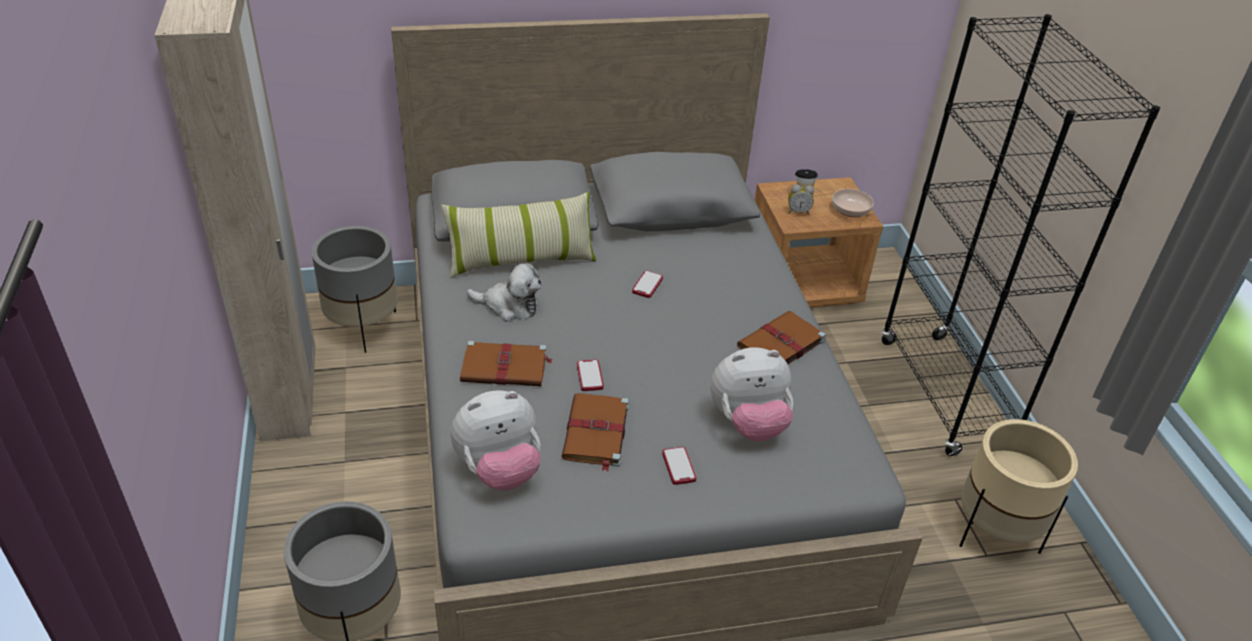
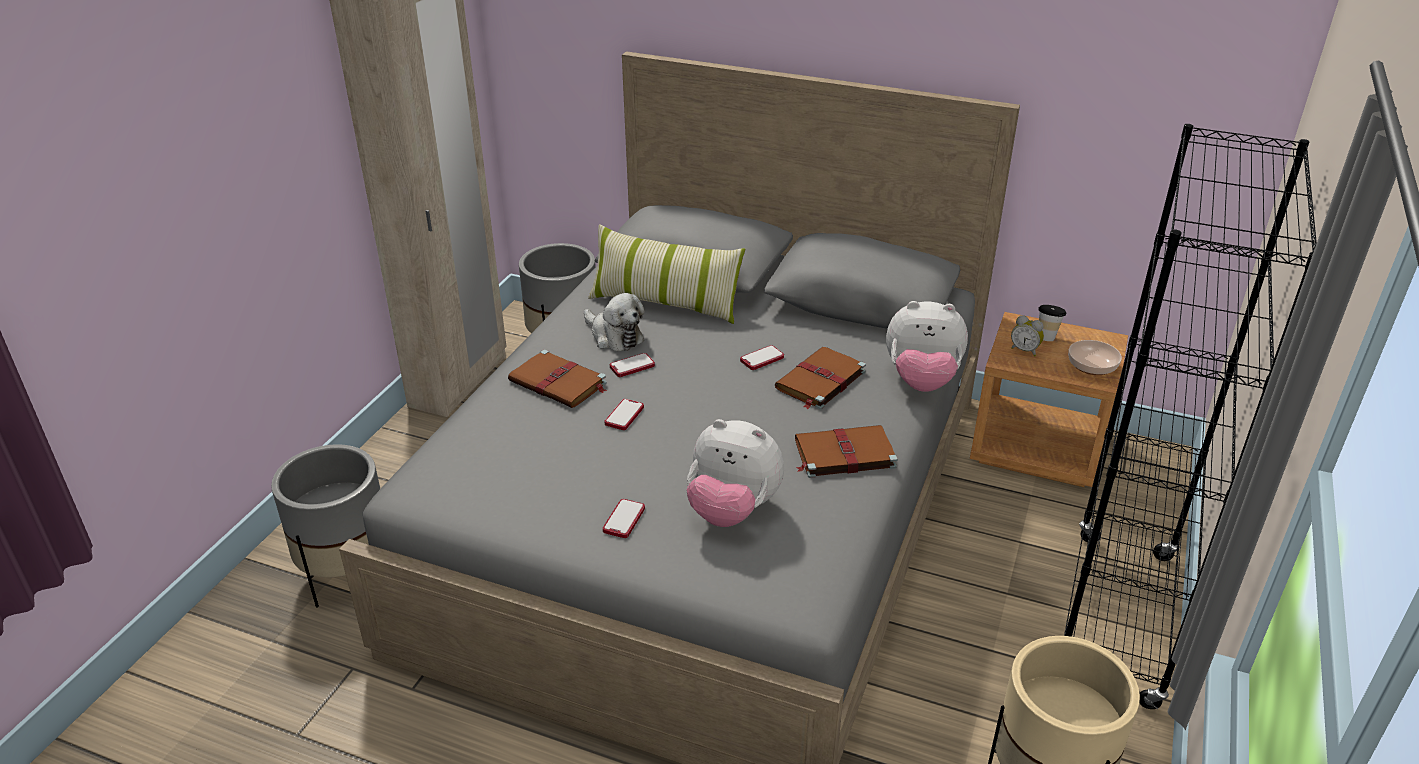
camera: 35 degrees right, 5 degrees down
plush toy [451,391,541,491] -> plush toy moved to [886,301,968,392]
brown book [562,393,629,471] -> brown book moved to [775,347,866,410]
none -> phone [610,353,655,377]

